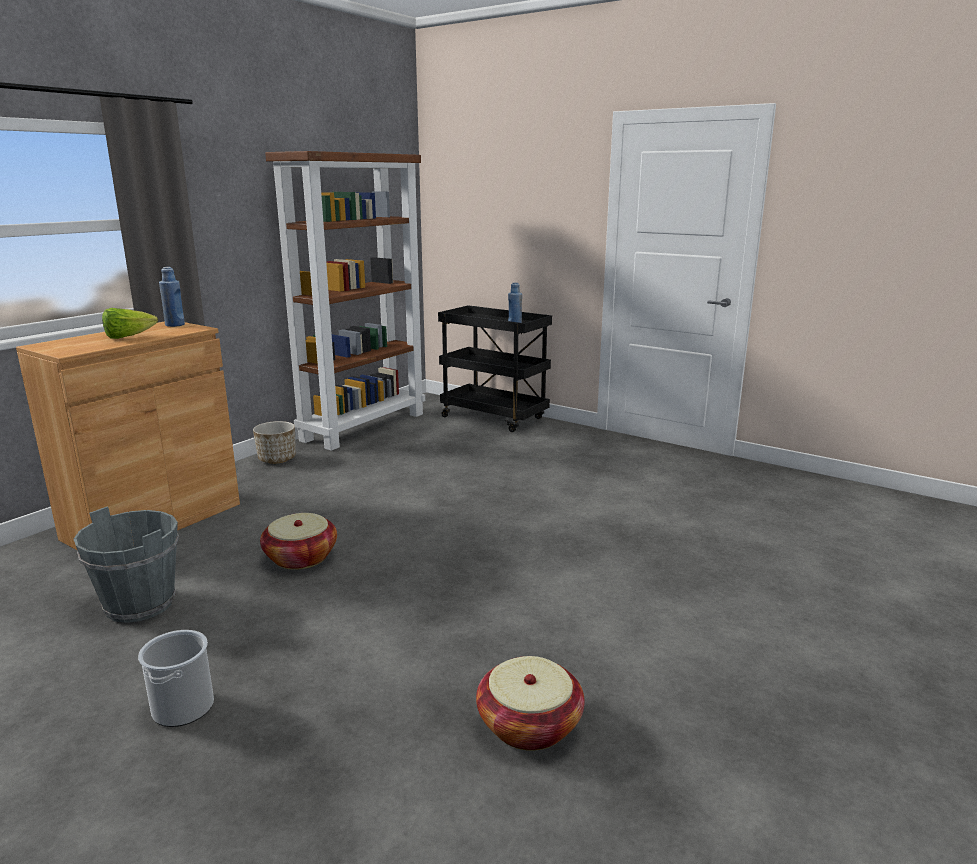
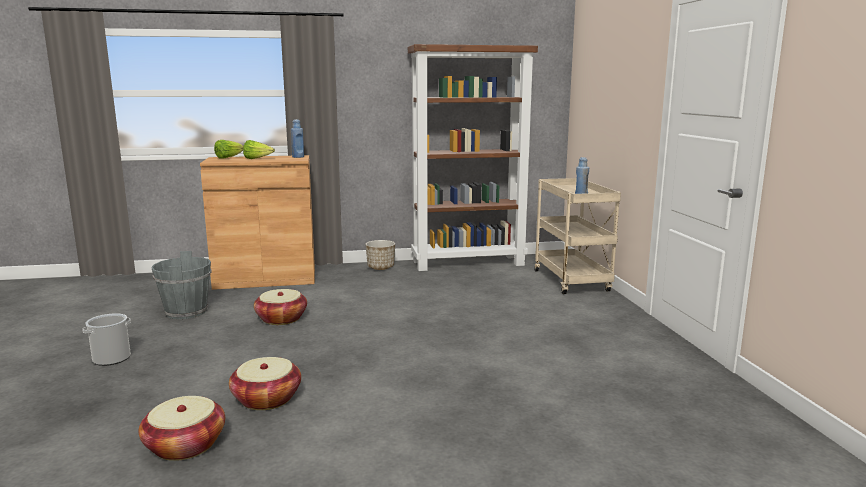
camera: 45 degrees right, 5 degrees down
black cart [438,305,552,432] -> beige cart [534,178,621,294]
none -> lettuce [214,140,244,159]
none -> basket [229,357,301,410]

